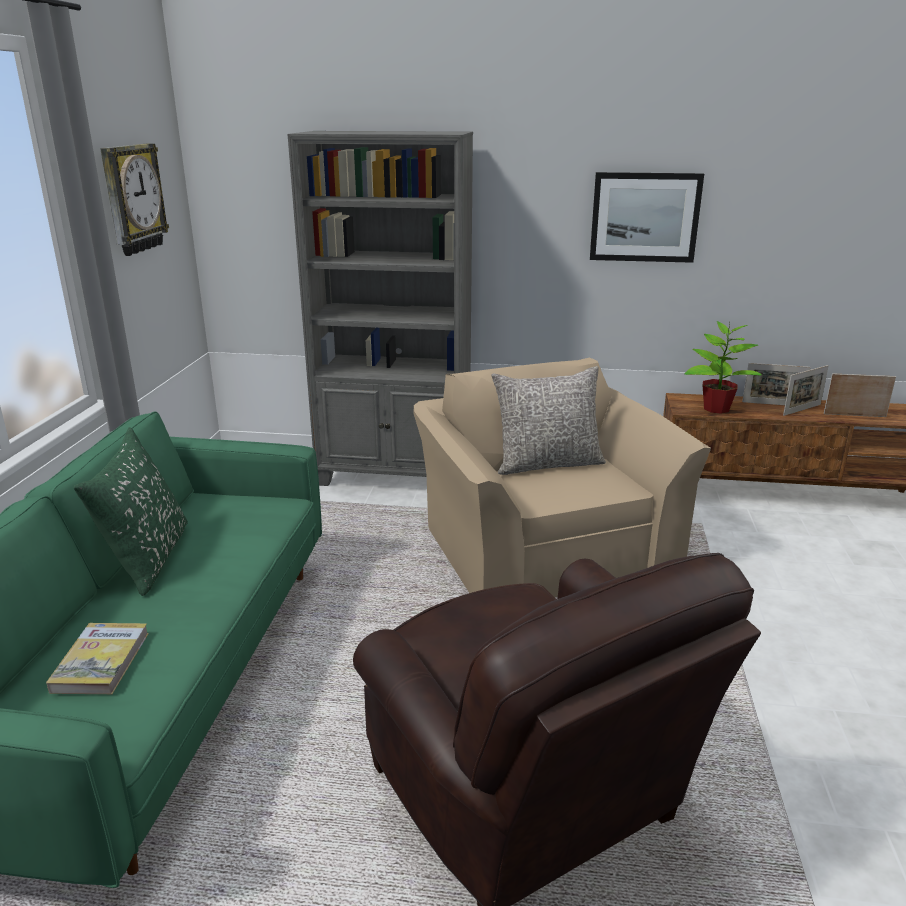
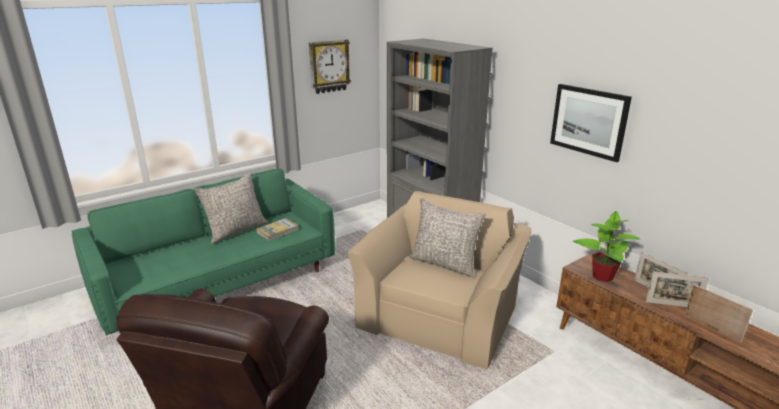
camera: 45 degrees right, 0 degrees up
book [46,623,149,694] -> book moved to [256,218,298,240]
green pillow [74,427,188,596] -> grey pillow [194,172,267,244]

